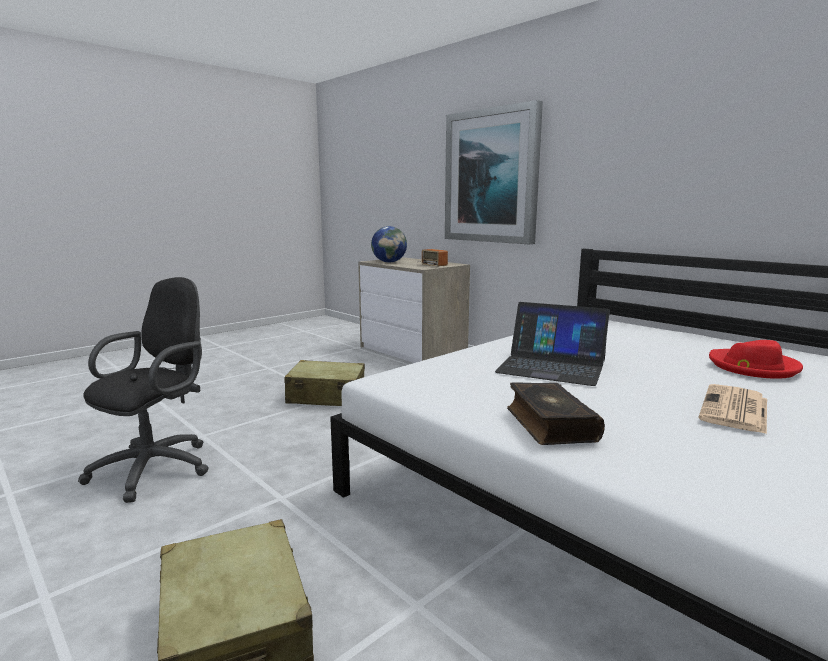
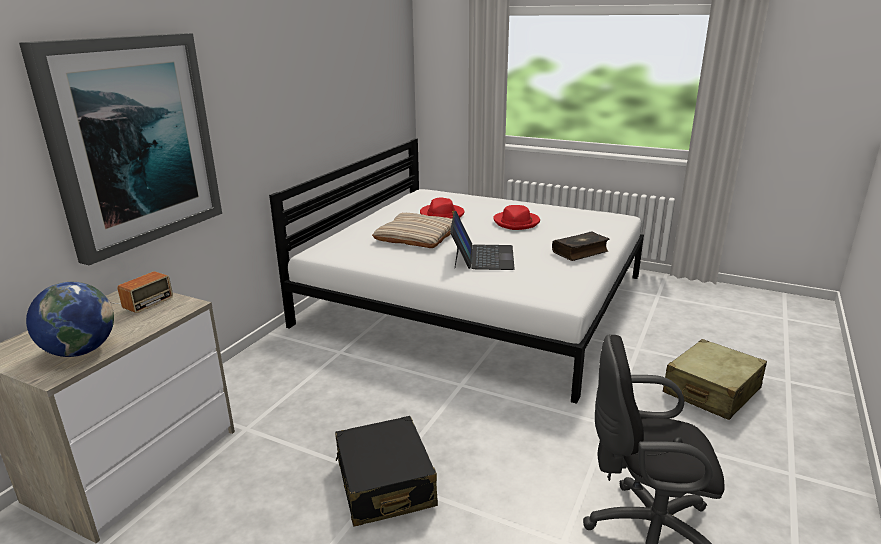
camera: 110 degrees left, 10 degrees up
beige suitcase [284,360,365,406] -> black suitcase [335,416,438,526]
newspaper [698,384,767,434] -> red hat [493,205,540,230]
none -> beige pillow [372,213,452,248]

